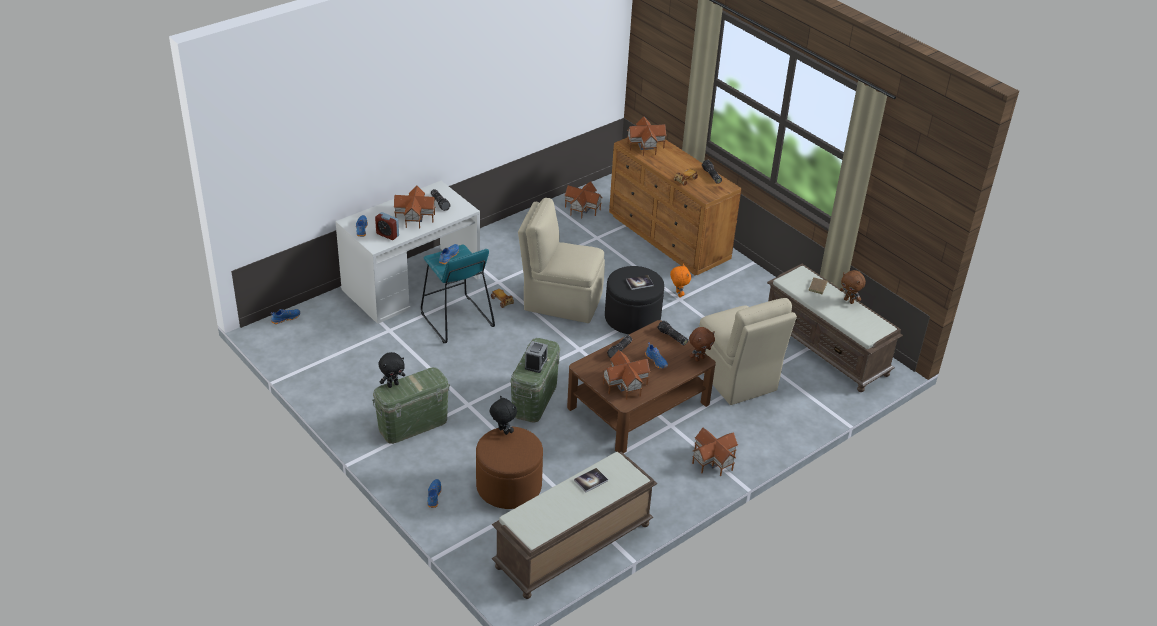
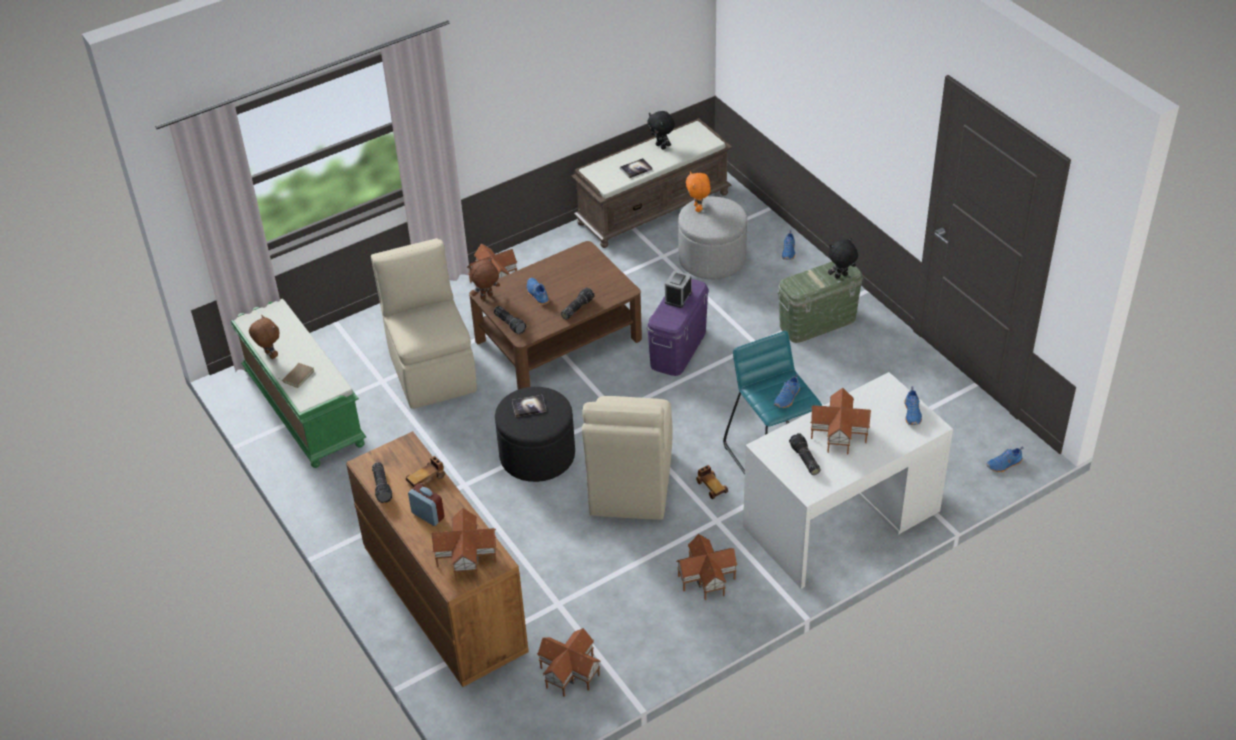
camera: 170 degrees left, 5 degrees up
alarm clock [375,212,399,240] -> alarm clock moved to [408,484,445,526]
brown ottoman [476,426,543,509] -> grey ottoman [678,197,747,279]
black plush toy [490,396,517,435] -> black plush toy moved to [647,111,675,150]
green storage box [510,338,560,423] -> purple storage box [647,279,709,376]
beige chair [518,198,605,323] -> beige chair turned 75 degrees clockwise [582,396,673,520]
toy house [603,350,651,400] -> toy house moved to [676,534,738,600]
orange plush toy [670,264,691,297] -> orange plush toy moved to [686,171,711,212]
brown bench [767,264,903,392] -> green bench [231,299,366,468]

